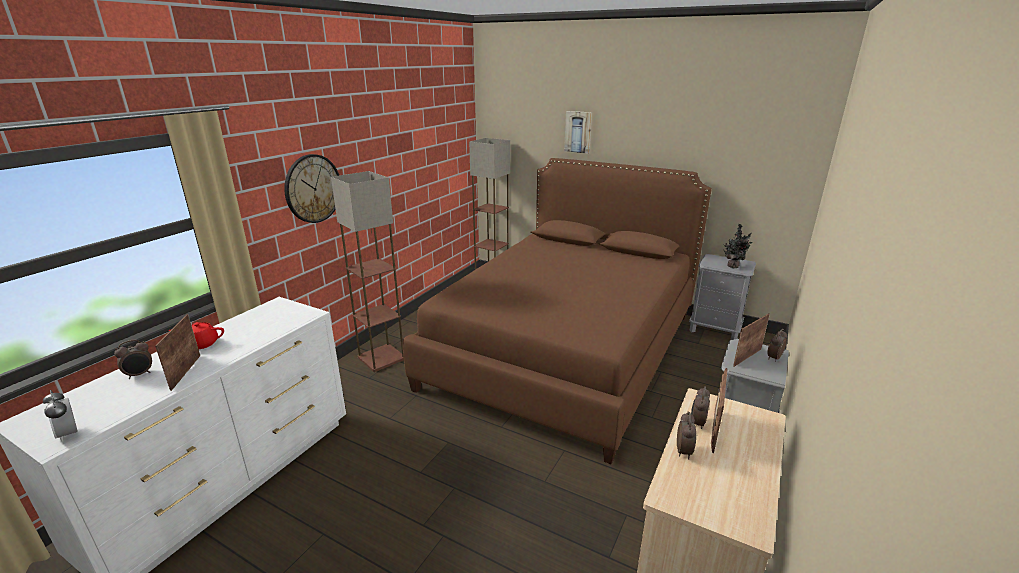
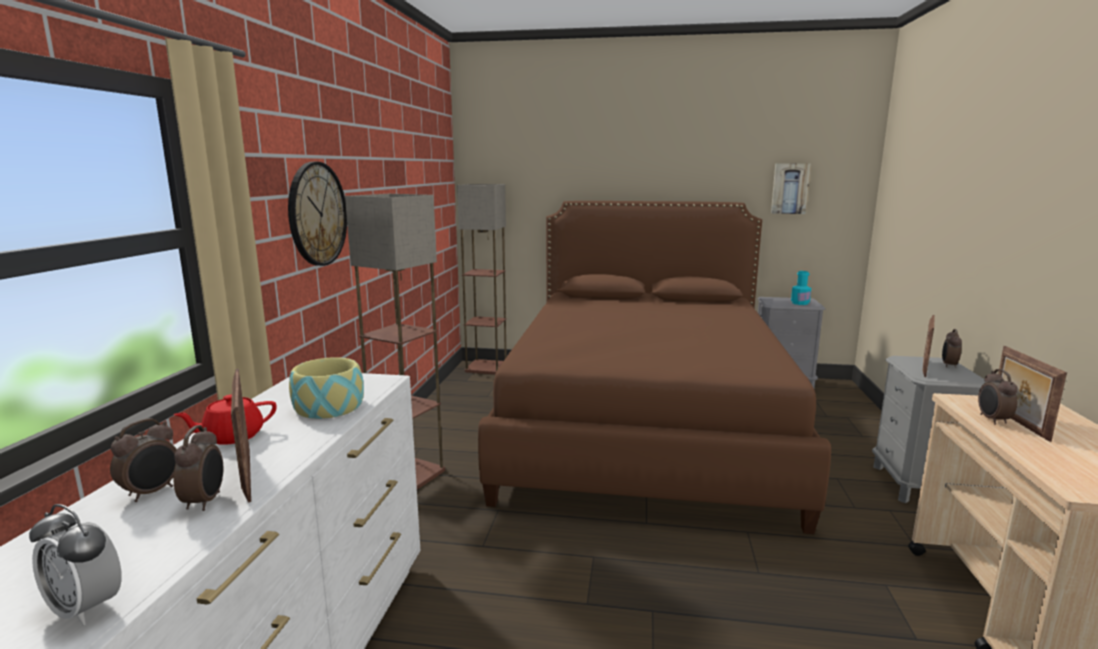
camera: 20 degrees left, 10 degrees down
picture [564,111,592,154] -> picture moved to [771,163,811,214]
alarm clock [677,411,696,459] -> alarm clock moved to [174,425,223,511]
potted plant [723,224,752,268] -> turquoise bottle [791,271,811,305]
none -> bowl [289,357,364,419]

